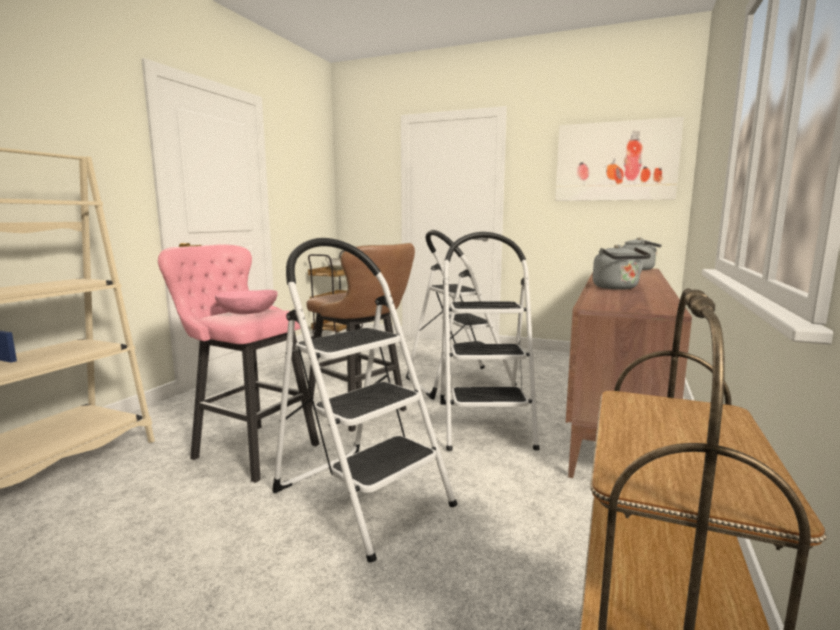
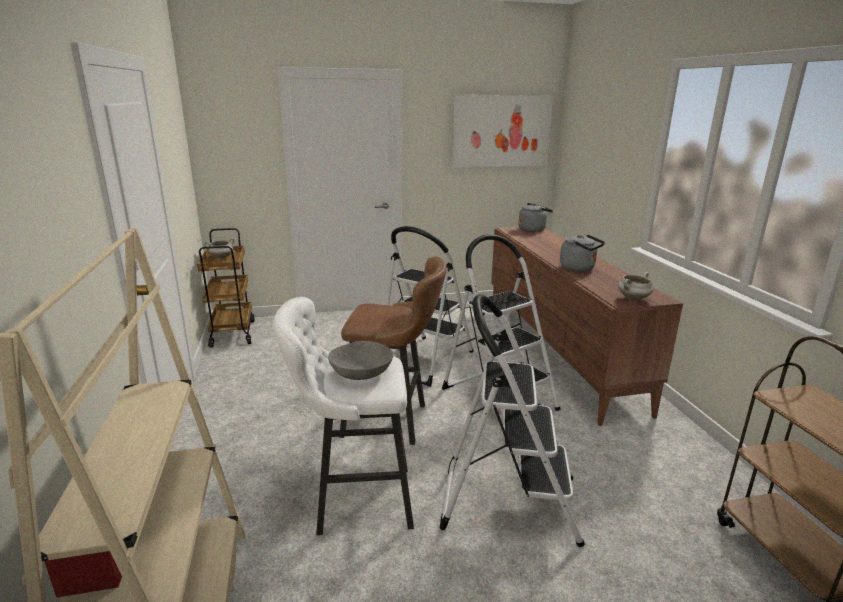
camera: 35 degrees left, 10 degrees up
pink stool [158,244,319,483] -> white stool [273,297,414,535]
pink bowl [215,290,278,314] -> grey bowl [328,341,393,380]
none -> white cooking pot [618,272,654,300]

